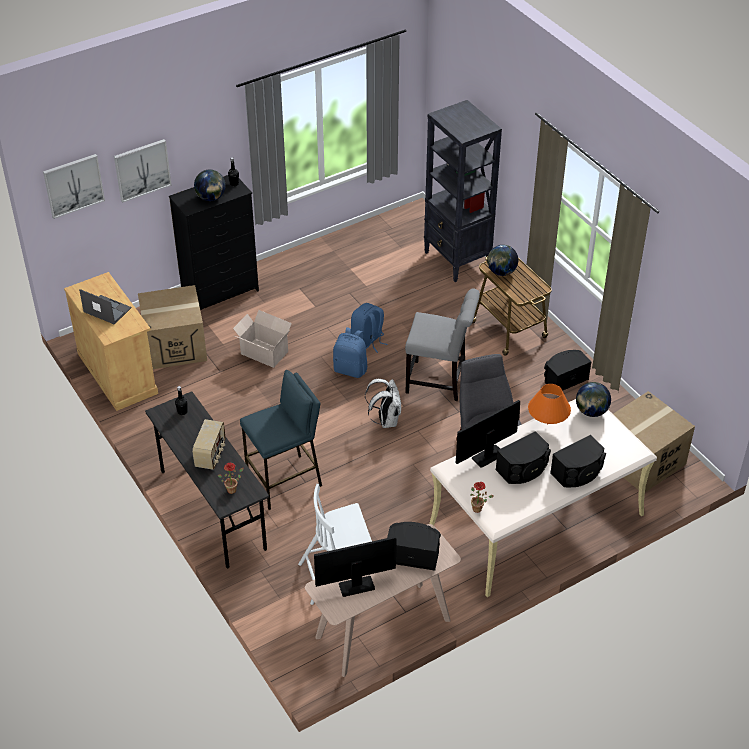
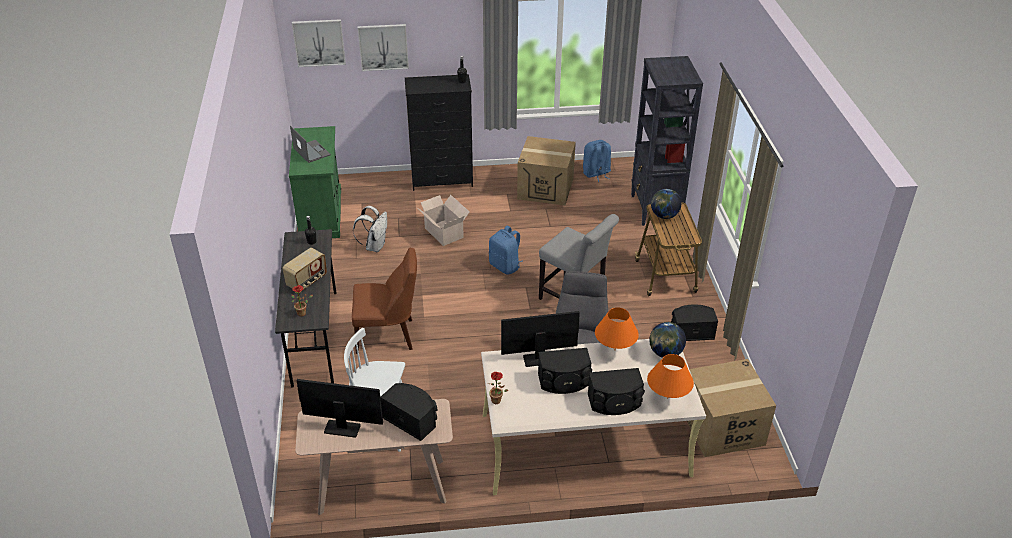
camera: 25 degrees right, 5 degrees down
beige cabinet [64,272,158,411] -> green cabinet [289,126,341,238]
cardboard box [138,285,207,369] -> cardboard box moved to [517,136,576,205]
globe [194,170,226,201] -> none
blue stool [240,370,322,510] -> brown chair [352,247,417,354]
blue backpack [351,303,387,353] -> blue backpack moved to [583,140,611,182]
white backpack [365,379,401,428] -> white backpack moved to [353,206,387,252]
none -> orange table lamp [647,354,694,399]

